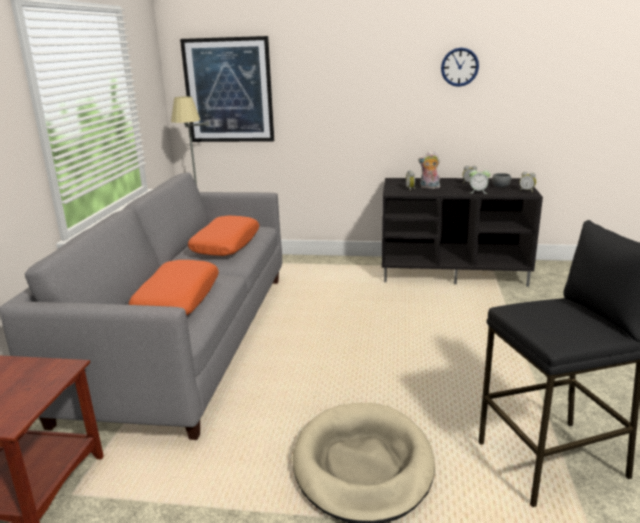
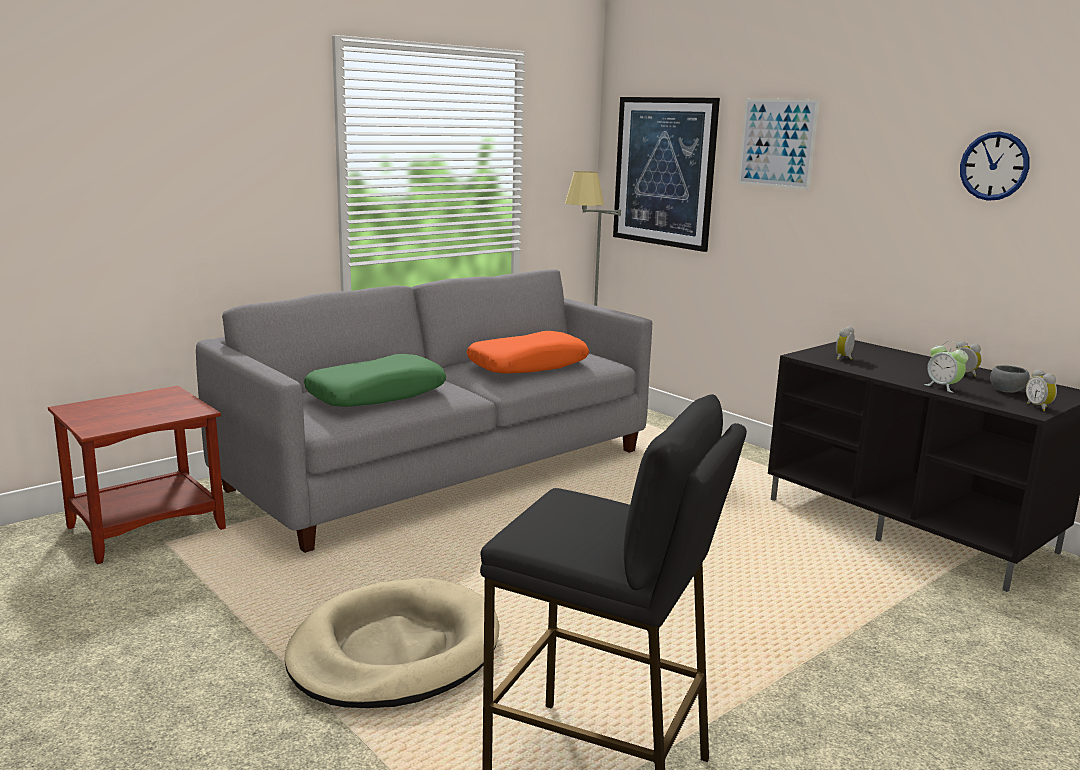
camera: 40 degrees right, 5 degrees down
orange pillow [129,260,219,315] -> green pillow [304,354,446,407]
plush toy [418,151,440,189] -> none
none -> picture [738,99,819,190]

